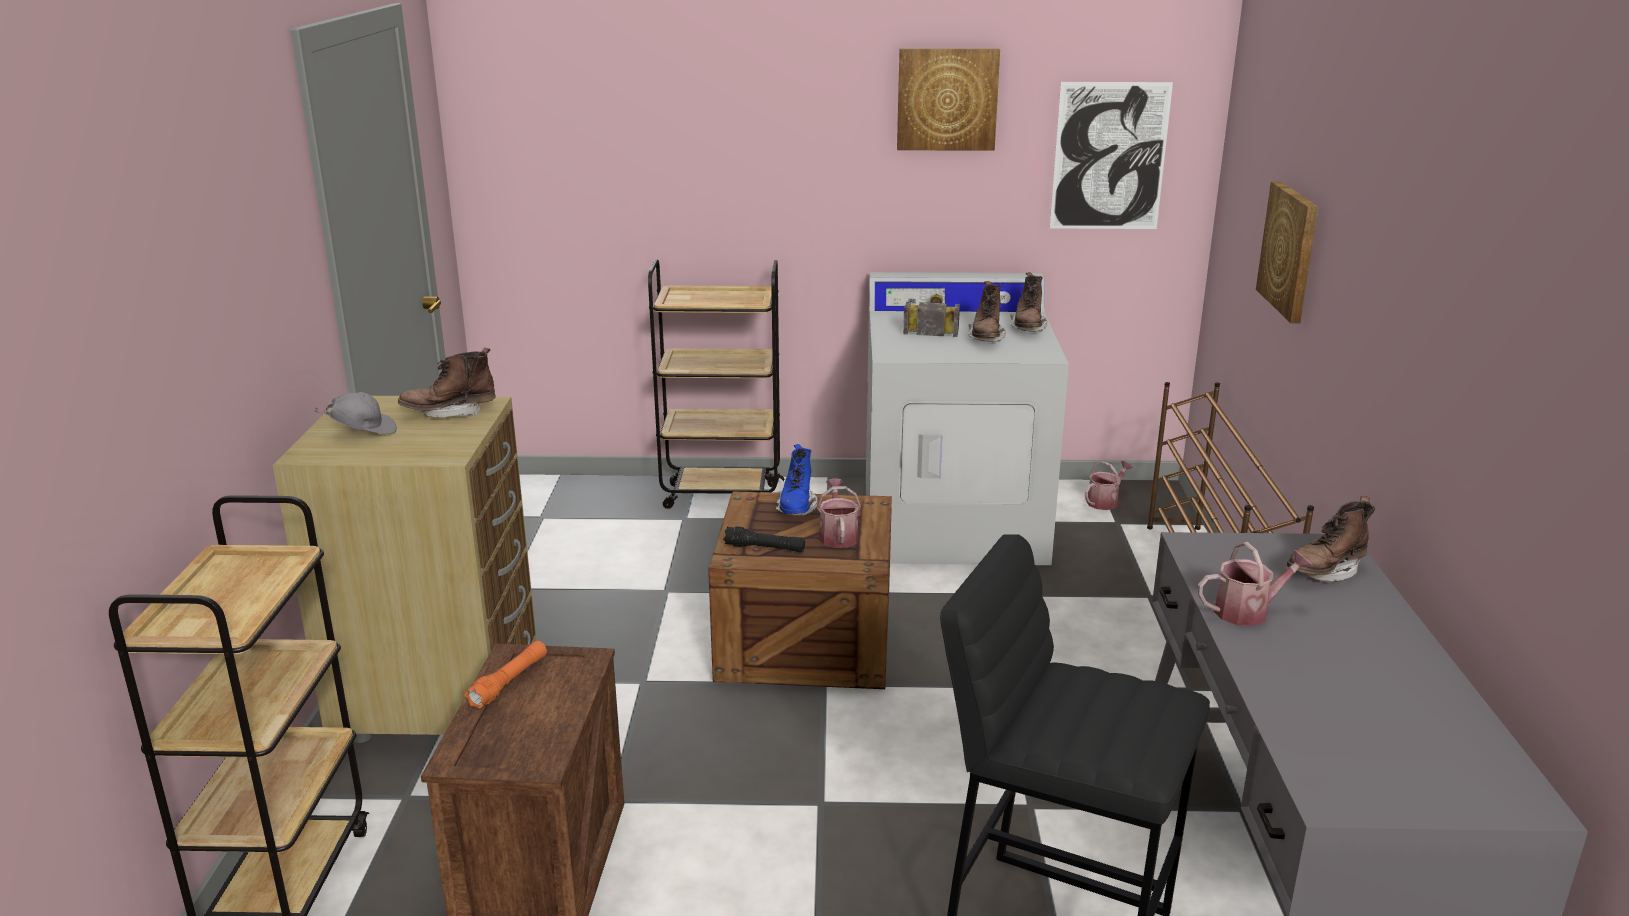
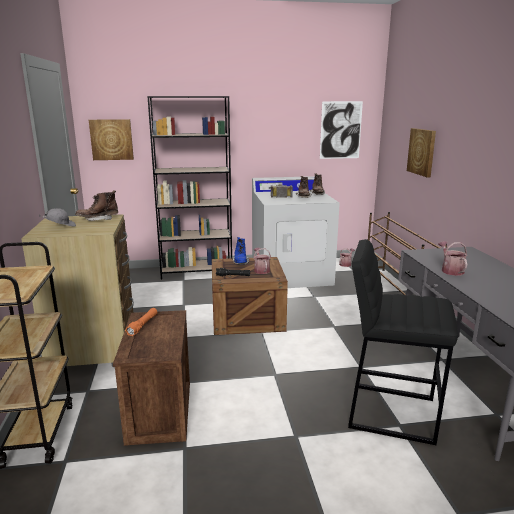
camera: 10 degrees left, 5 degrees down
brown cart [648,260,784,509] -> beige bookcase [147,96,232,280]
picture [897,49,1000,151] -> picture moved to [89,119,134,160]
watering can [1197,542,1313,626] -> watering can turned 75 degrees counterclockwise [439,241,467,276]
brown boot [1287,496,1375,582] -> none

